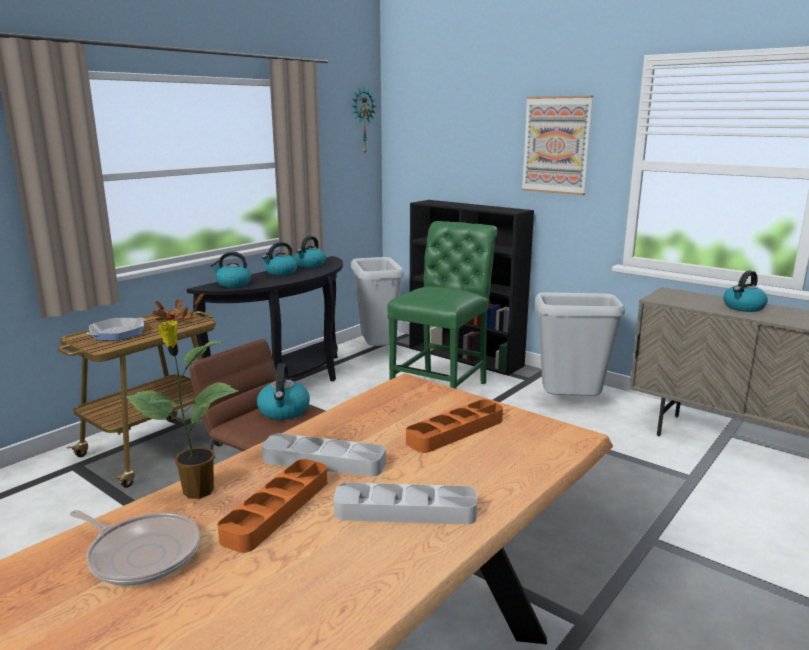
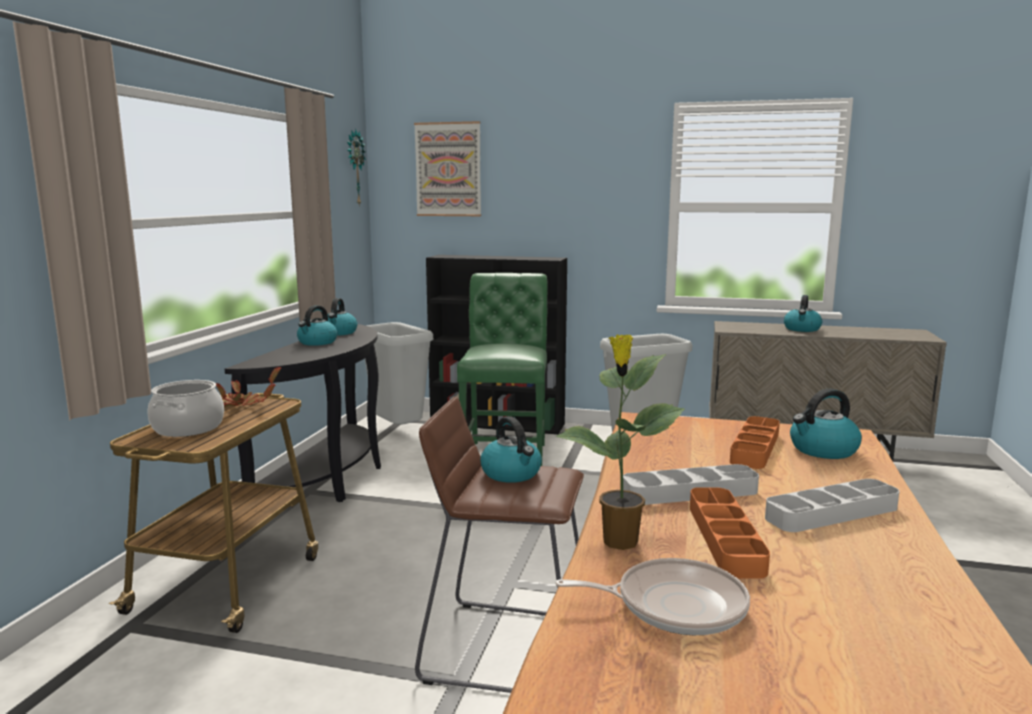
camera: 25 degrees left, 5 degrees down
frying pan [86,318,145,341] -> cooking pot [148,380,224,437]
kettle [210,252,251,287] -> kettle moved to [790,389,862,459]
picture [521,96,593,195] -> picture moved to [414,121,481,216]

